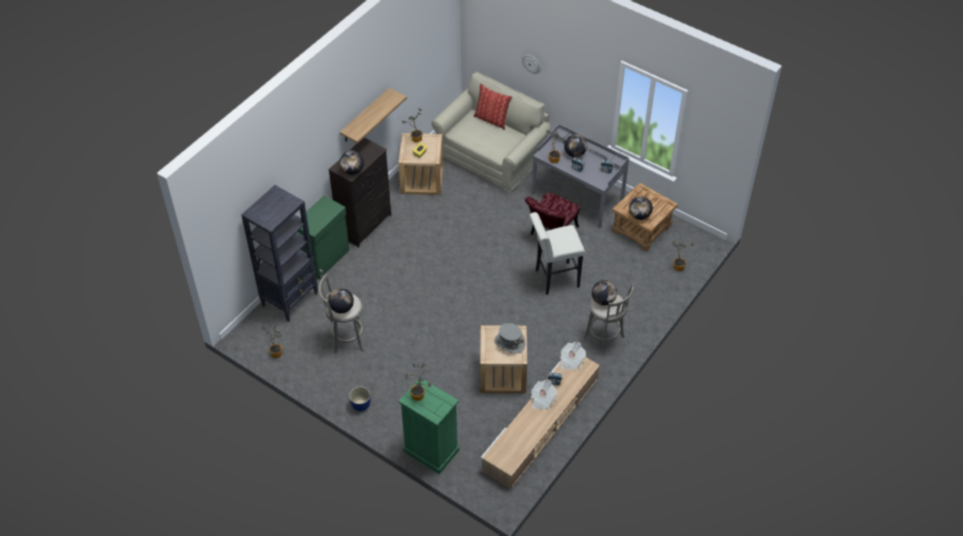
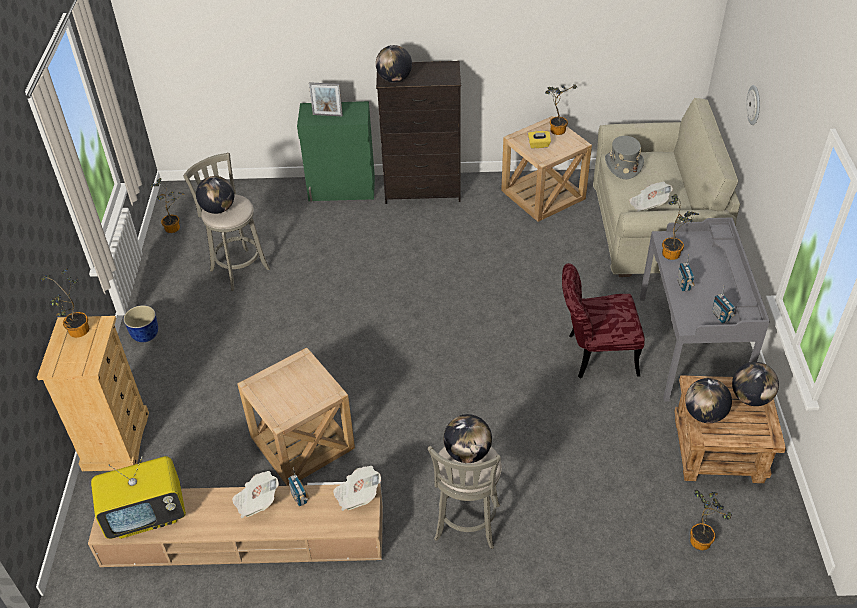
camera: 55 degrees right, 5 degrees down
black bookcase [241,185,318,322] -> none
shelf [340,88,407,144] -> none
green dresser [398,378,459,474] -> beige dresser [37,316,149,471]
pillow [474,83,512,130] -> none
grey hat [495,323,525,353] -> grey hat moved to [605,136,644,179]
white stool [530,212,585,295] -> none
globe [564,134,587,157] -> globe moved to [732,362,779,406]
none -> television [91,456,186,539]
none -> picture frame [309,82,343,116]
none -> newspaper [629,182,673,212]

